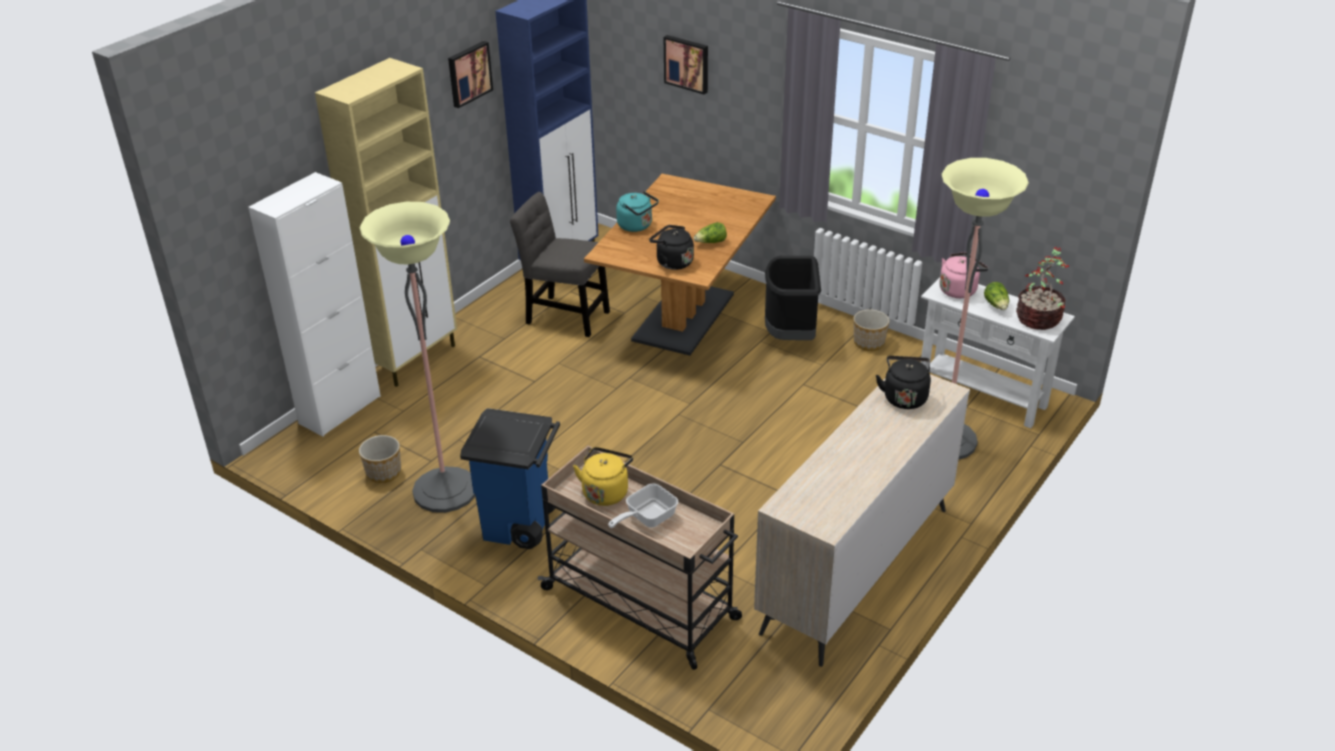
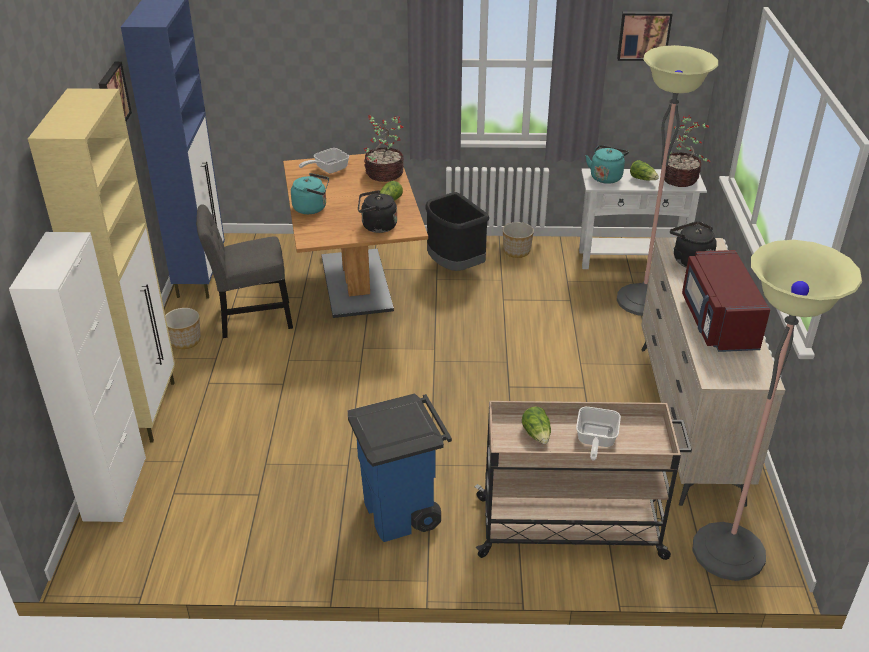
camera: 35 degrees left, 0 degrees up
planter [359,435,401,483] -> planter moved to [165,308,201,349]
floor lamp [360,202,475,513] -> floor lamp moved to [692,240,862,581]
yellow kettle [573,447,633,506] -> lettuce [522,406,551,444]
picture [664,35,708,94] -> picture moved to [617,11,673,61]
pink kettle [939,252,988,298] -> turquoise kettle [586,145,629,184]
none -> frying pan [299,148,349,173]
none -> potted plant [364,115,404,182]
none -> red microwave [682,250,770,352]

